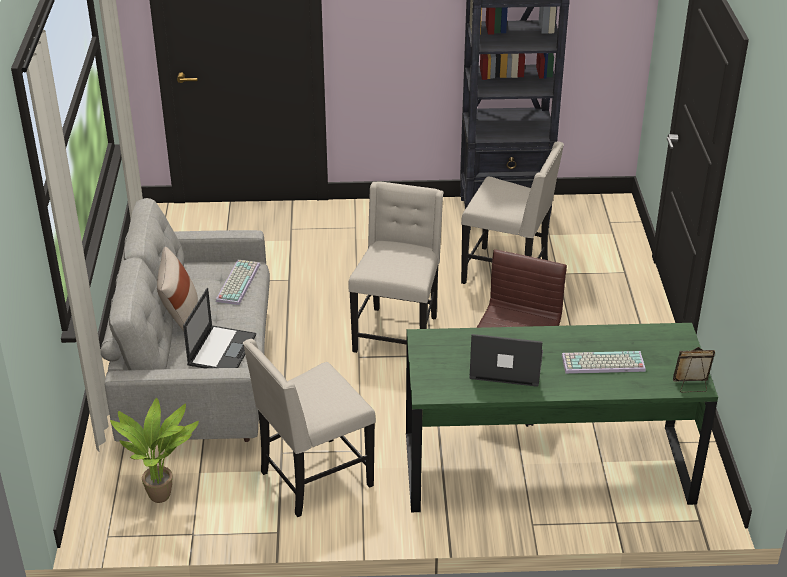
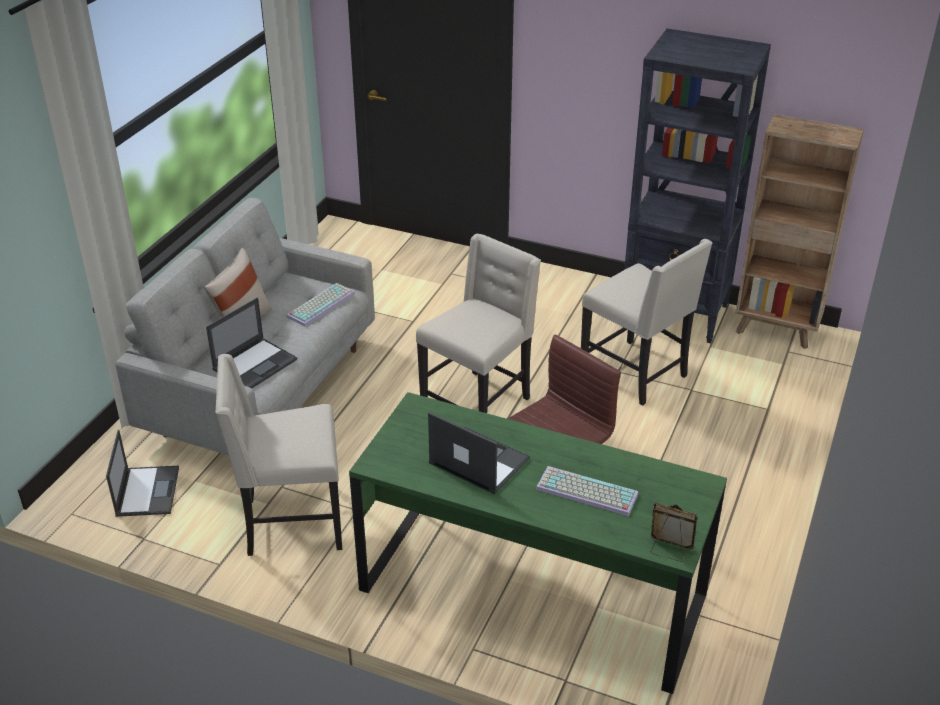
camera: 25 degrees right, 0 degrees up
potted plant [110,398,199,503] -> laptop [106,430,179,517]
none -> brown bookcase [736,114,864,349]

